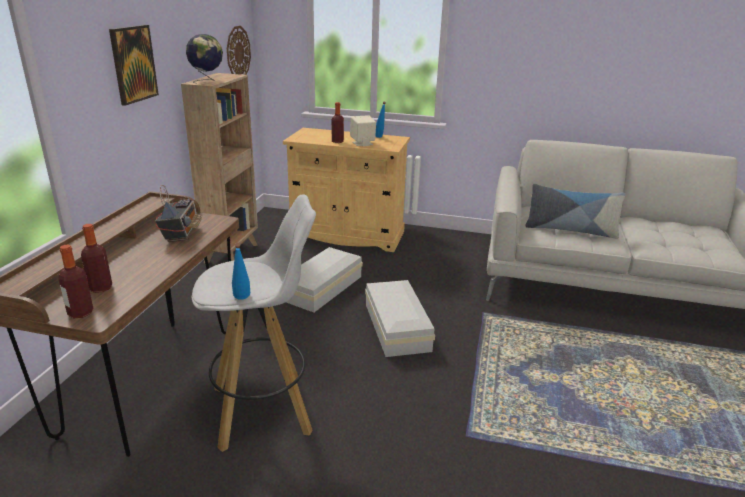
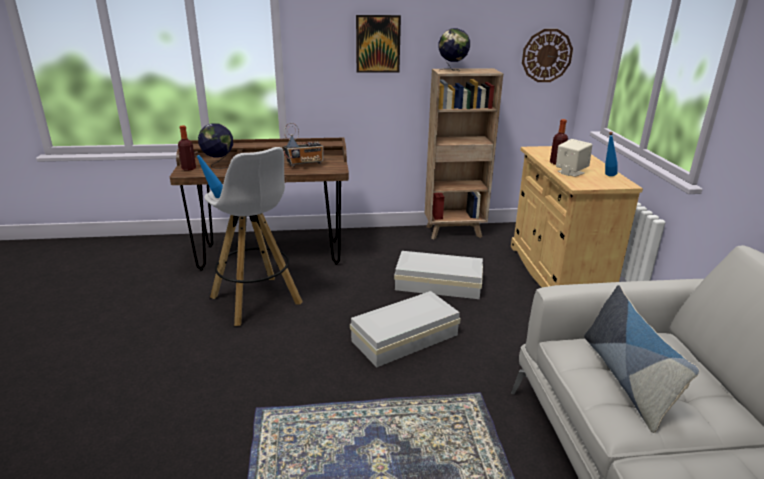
camera: 70 degrees right, 0 degrees up
bottle [81,224,112,293] -> globe [198,123,233,169]

